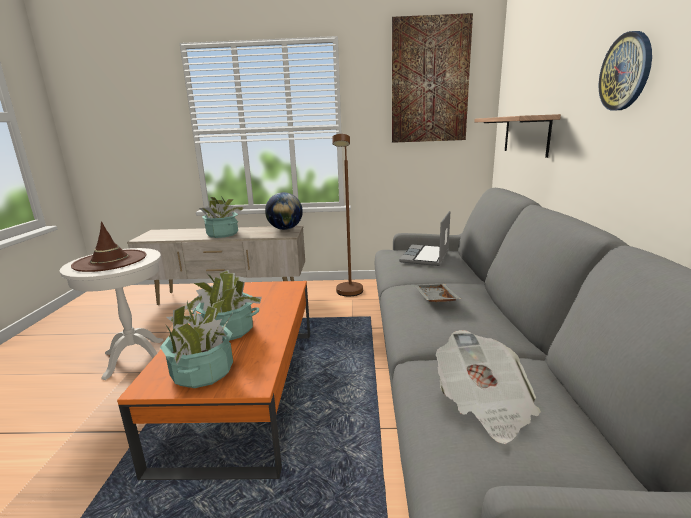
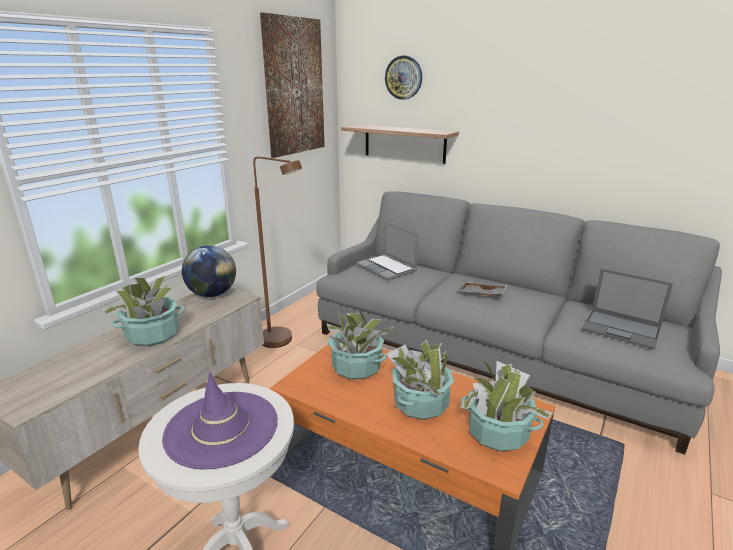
camera: 60 degrees left, 5 degrees up
brown hat [71,222,146,272] -> purple hat [162,372,278,470]
newspaper [436,330,541,444] -> laptop [582,268,673,350]
wall clock [599,31,652,111] -> wall clock moved to [385,56,422,100]
none -> potted plant [326,310,394,380]

